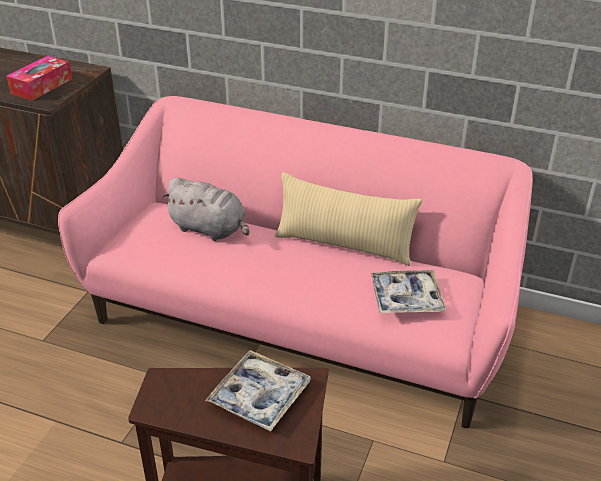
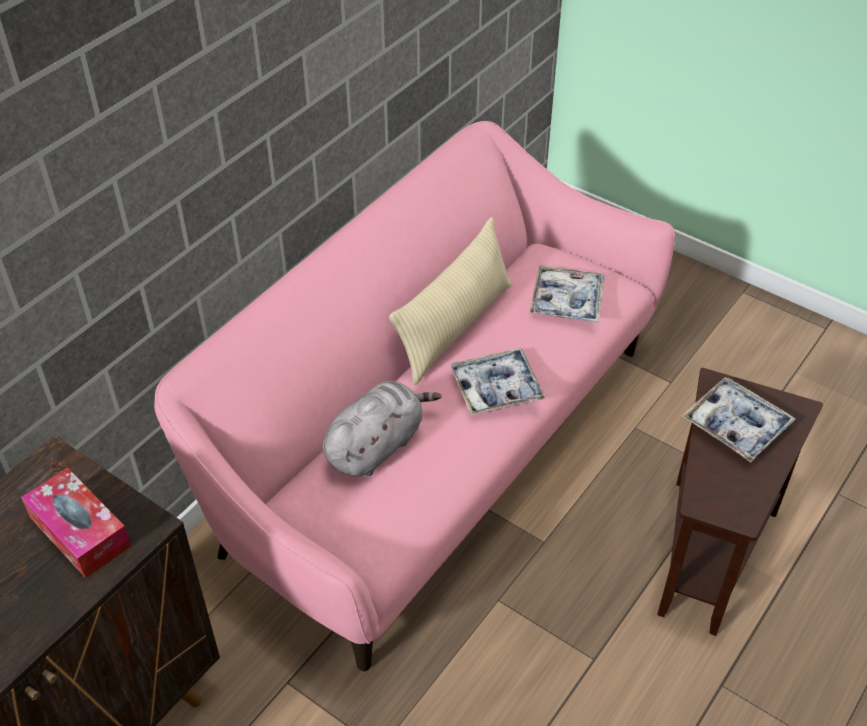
camera: 75 degrees left, 10 degrees up
none -> tray [450,348,545,415]

